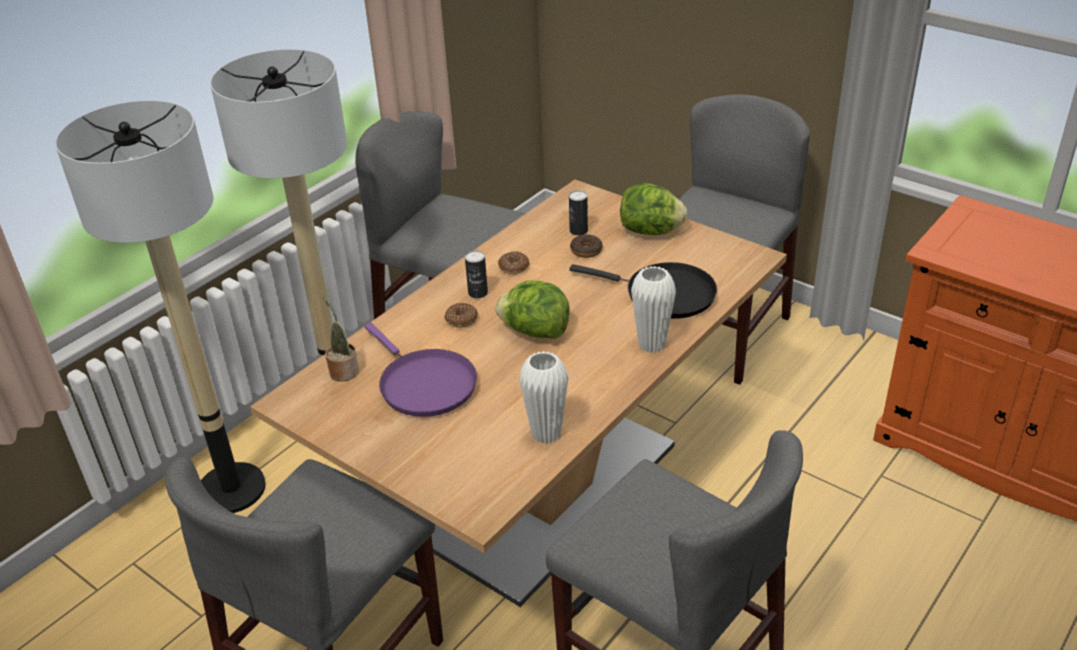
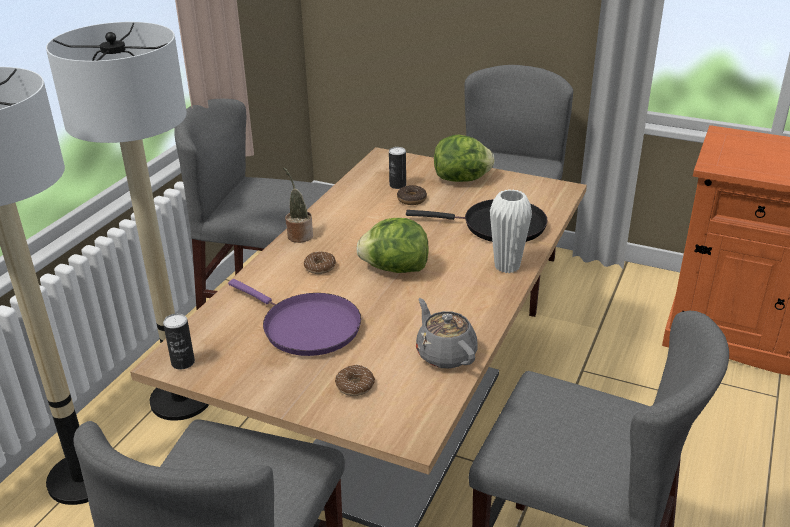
camera: 15 degrees left, 5 degrees down
potted plant [323,297,359,382] -> potted plant moved to [283,167,313,243]
can [465,250,488,298] -> can moved to [163,313,195,370]
donut [498,251,529,274] -> donut moved to [335,365,375,396]
white vase [519,351,568,444] -> grey teapot [416,298,478,368]

